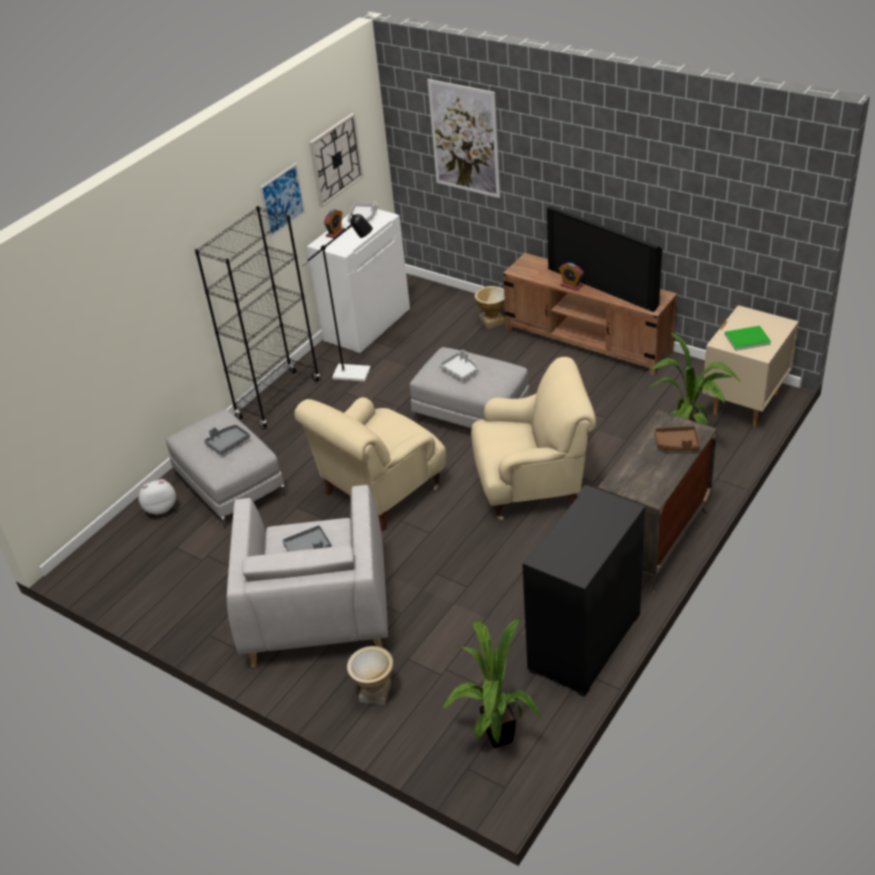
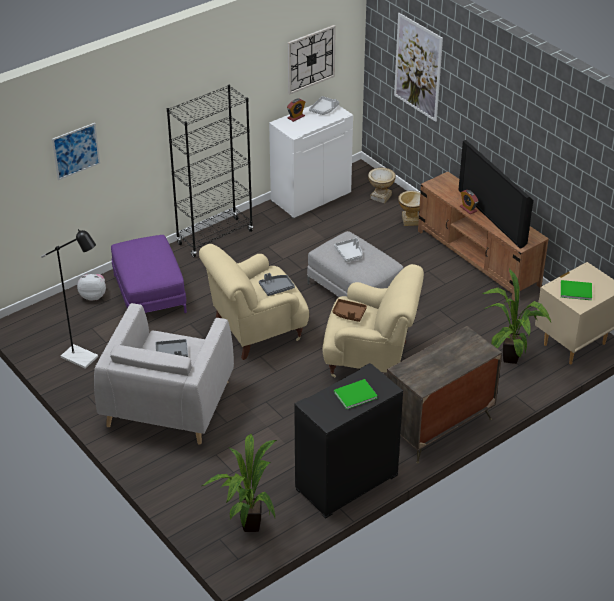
camera: 15 degrees right, 0 degrees up
grey ottoman [166,410,286,529] -> purple ottoman [111,235,187,313]
grey tray [204,425,250,455] -> grey tray moved to [259,273,295,296]
picture [260,163,305,238] -> picture moved to [52,123,100,180]
black floor lamp [301,214,373,382] -> black floor lamp moved to [41,229,98,369]
vase [347,646,394,705] -> vase moved to [368,168,396,204]
brown tray [654,426,700,451] -> brown tray moved to [332,299,367,322]
none -> green book [334,379,378,409]

